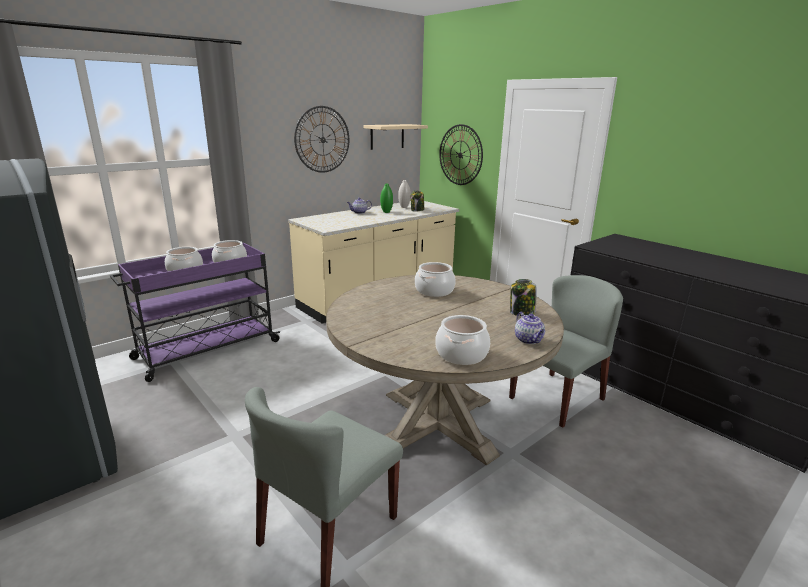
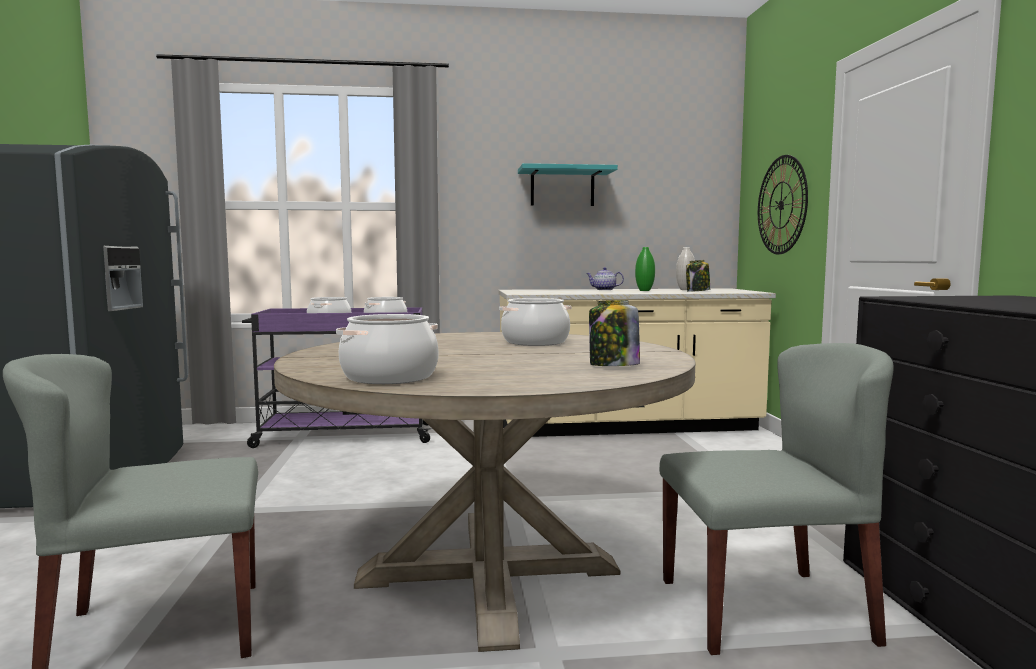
camera: 35 degrees right, 15 degrees down
wall clock [294,106,349,173] -> turquoise shelf [518,163,618,206]
beige shelf [363,124,428,150] -> none
teapot [515,312,545,344] -> none

